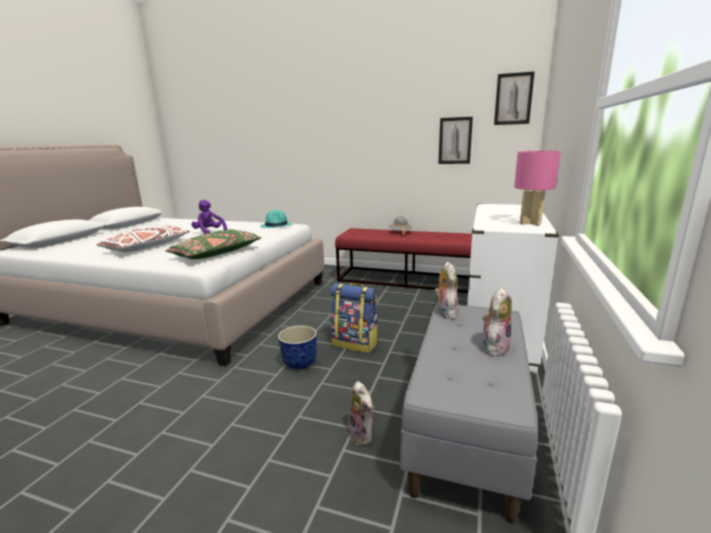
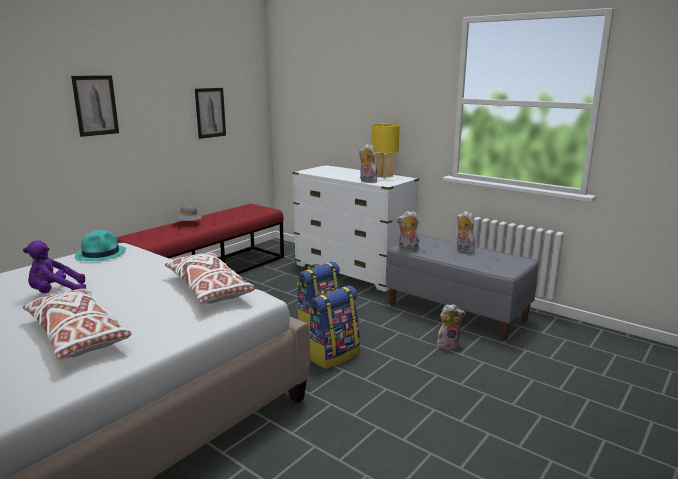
camera: 70 degrees left, 0 degrees up
green pillow [165,229,261,259] -> white pillow [165,253,255,304]
planter [278,325,317,370] -> backpack [309,286,360,369]
picture [494,71,535,125] -> picture moved to [71,75,119,137]
pink table lamp [514,151,561,226] -> yellow table lamp [371,124,400,178]
none -> plush toy [359,144,377,183]

